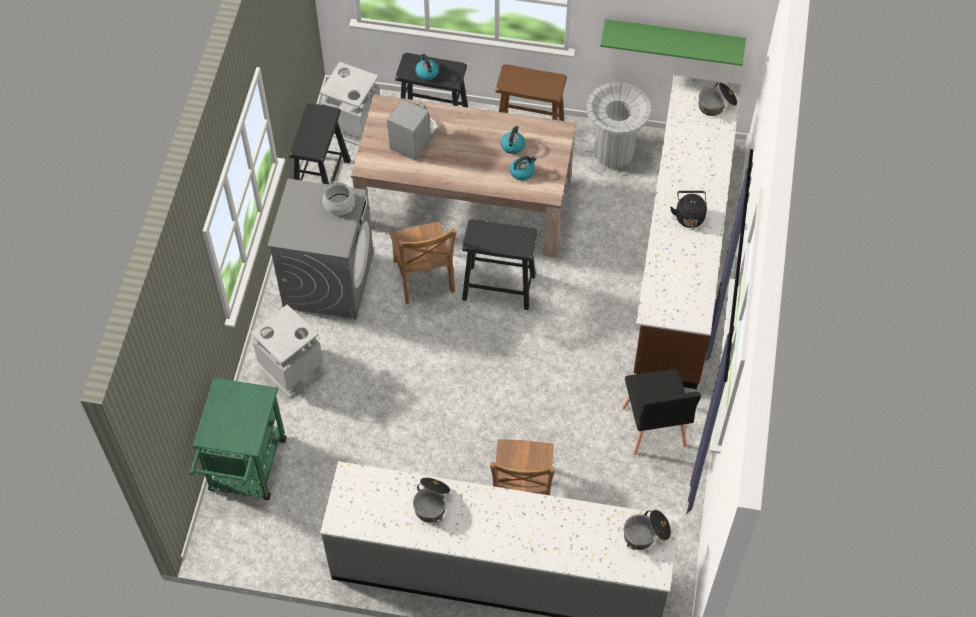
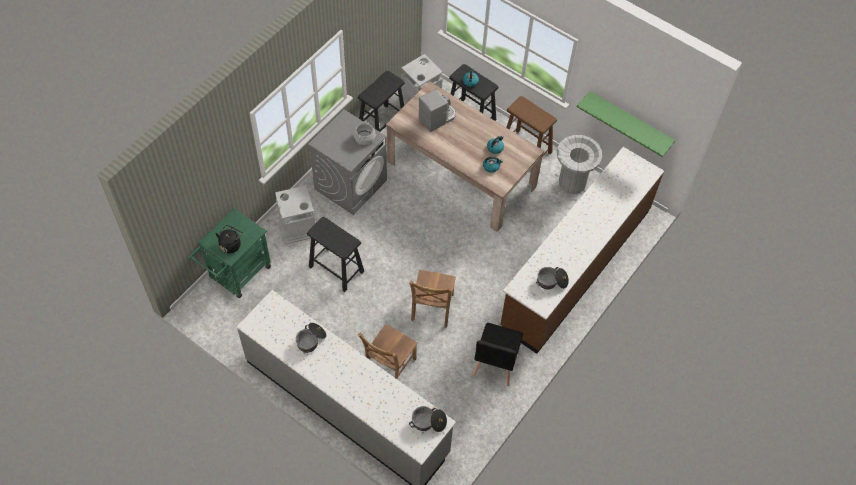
camera: 25 degrees right, 0 degrees up
brown chair [390,222,457,304] -> brown chair moved to [409,270,456,328]
black stool [462,219,538,310] -> black stool moved to [307,217,364,292]
black kettle [670,191,707,228] -> black kettle moved to [215,225,243,253]
cooking pot [698,83,737,116] -> cooking pot moved to [536,267,569,289]

